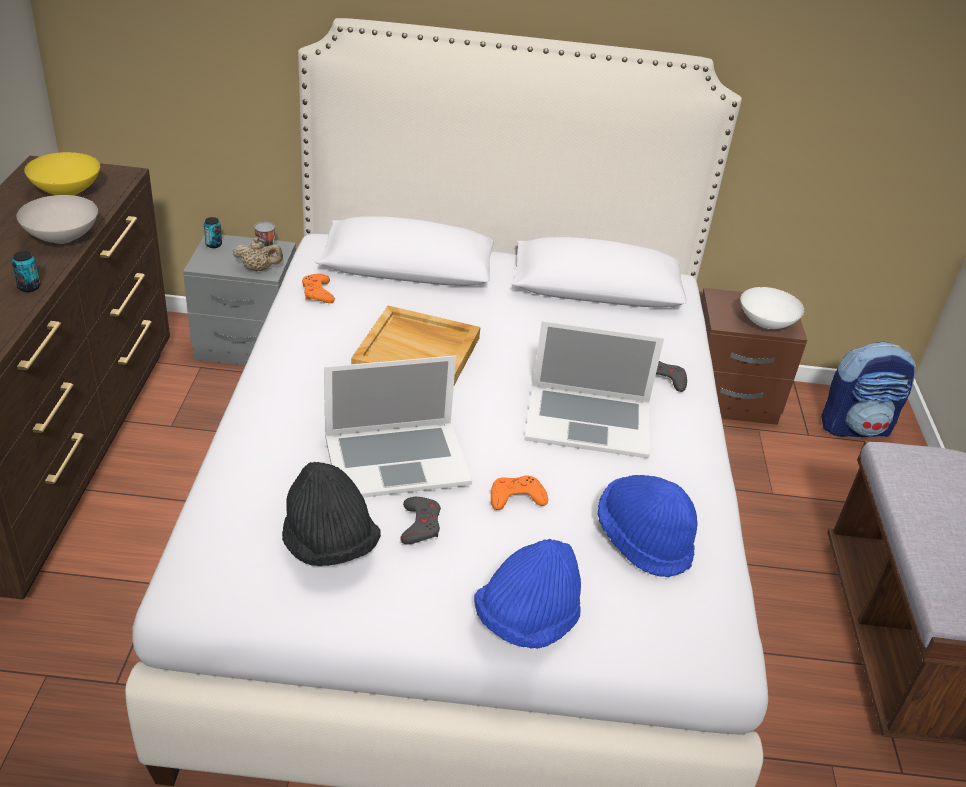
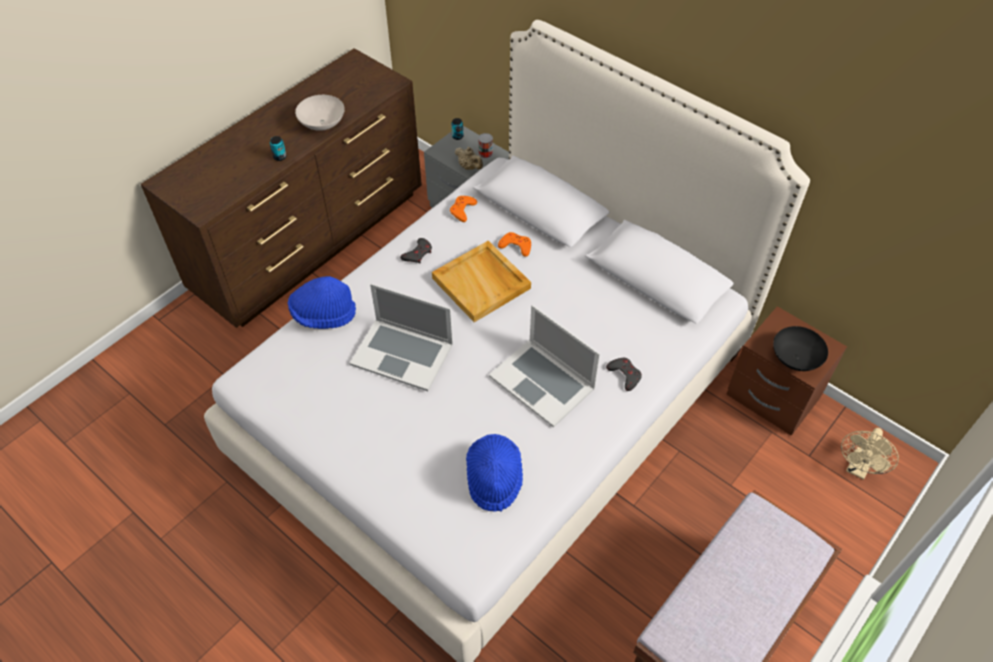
camera: 40 degrees right, 15 degrees up
yellow bowl [24,152,100,196] -> none
black hat [282,462,381,566] -> none
grey game controller [400,497,441,545] -> grey game controller moved to [400,238,432,263]
blue hat [474,539,581,649] -> blue hat moved to [288,276,356,329]
orange game controller [491,476,548,510] -> orange game controller moved to [498,232,531,257]
white bowl [741,287,804,329] -> black bowl [773,326,828,371]
backpack [821,341,916,437] -> beige fan [841,428,899,480]

